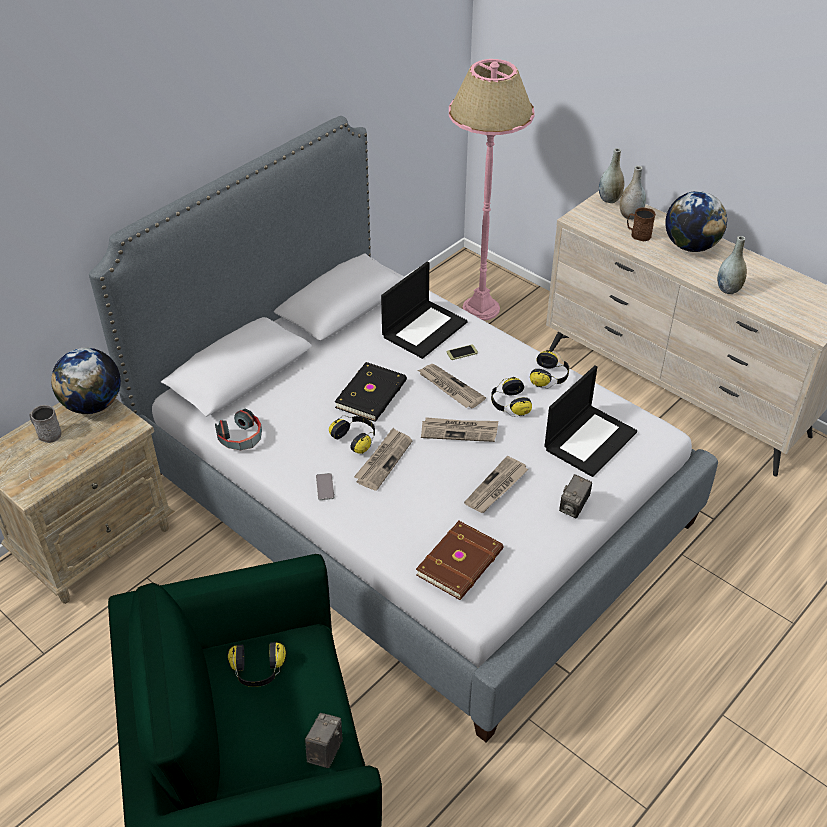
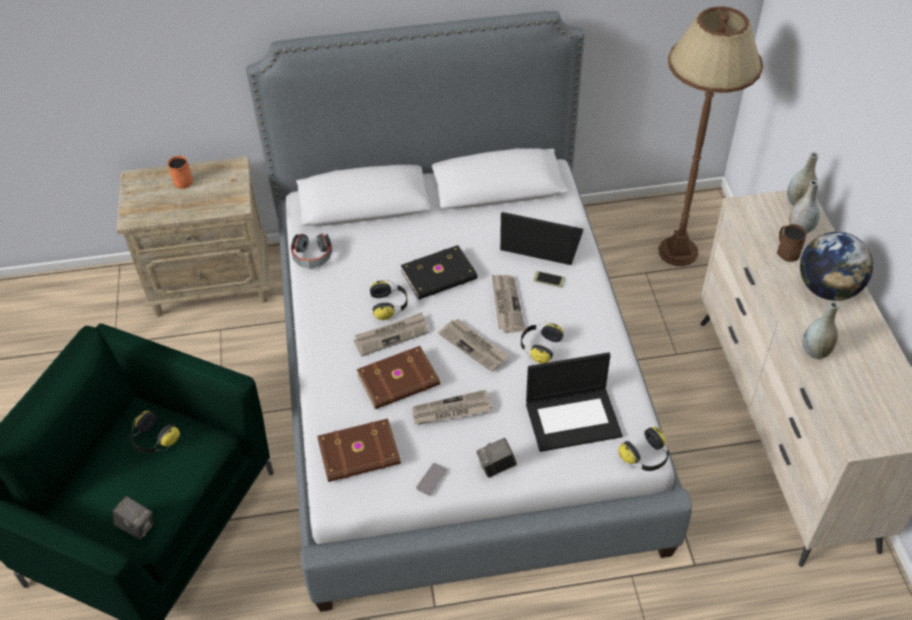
camera: 40 degrees right, 5 degrees up
grey mug [29,405,62,443] -> orange mug [167,156,193,189]
globe [51,348,121,414] -> none
camera [305,713,343,768] -> camera turned 60 degrees clockwise [113,496,153,540]
phone [316,473,335,500] -> phone moved to [416,463,447,496]
laptop [381,261,468,359] -> laptop turned 150 degrees counterclockwise [500,212,583,265]
pink floor lamp [449,59,535,321] -> brown floor lamp [659,6,763,266]
headphones [530,350,569,389] -> headphones moved to [618,427,669,471]
none -> brown book [357,346,440,409]

